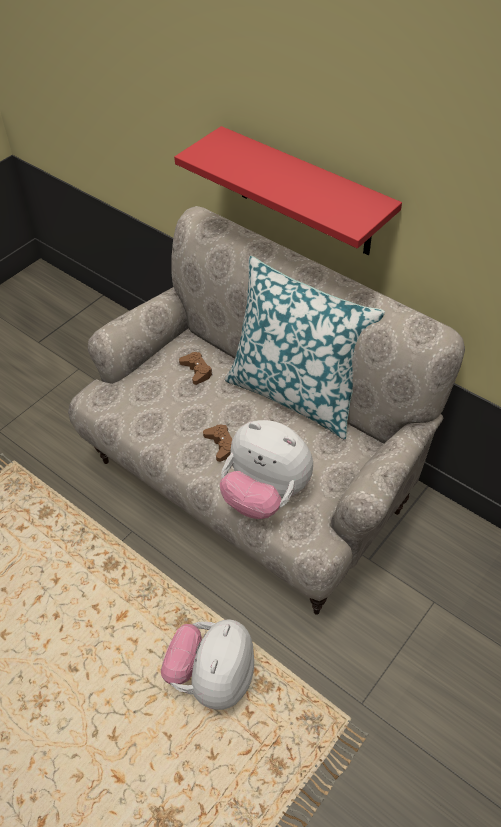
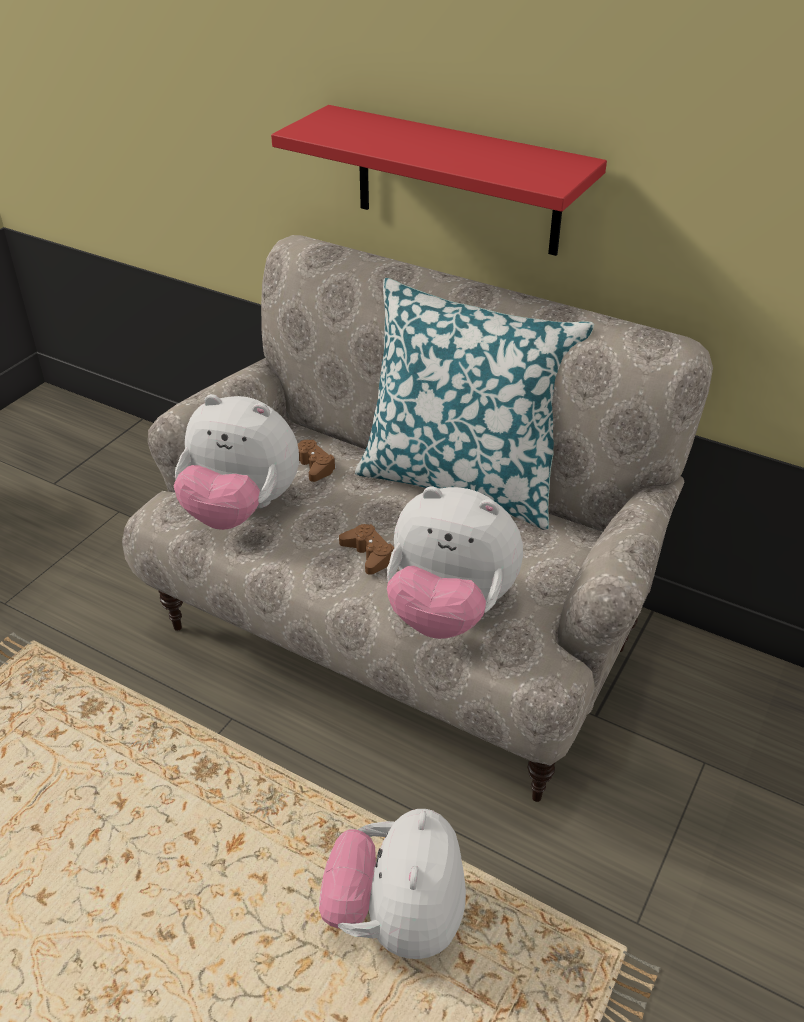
camera: 10 degrees left, 10 degrees down
none -> plush toy [173,394,299,530]

